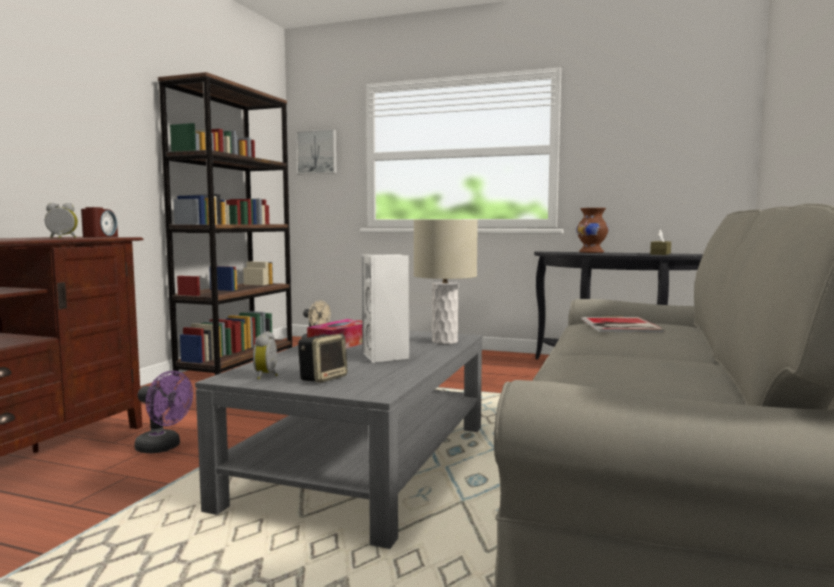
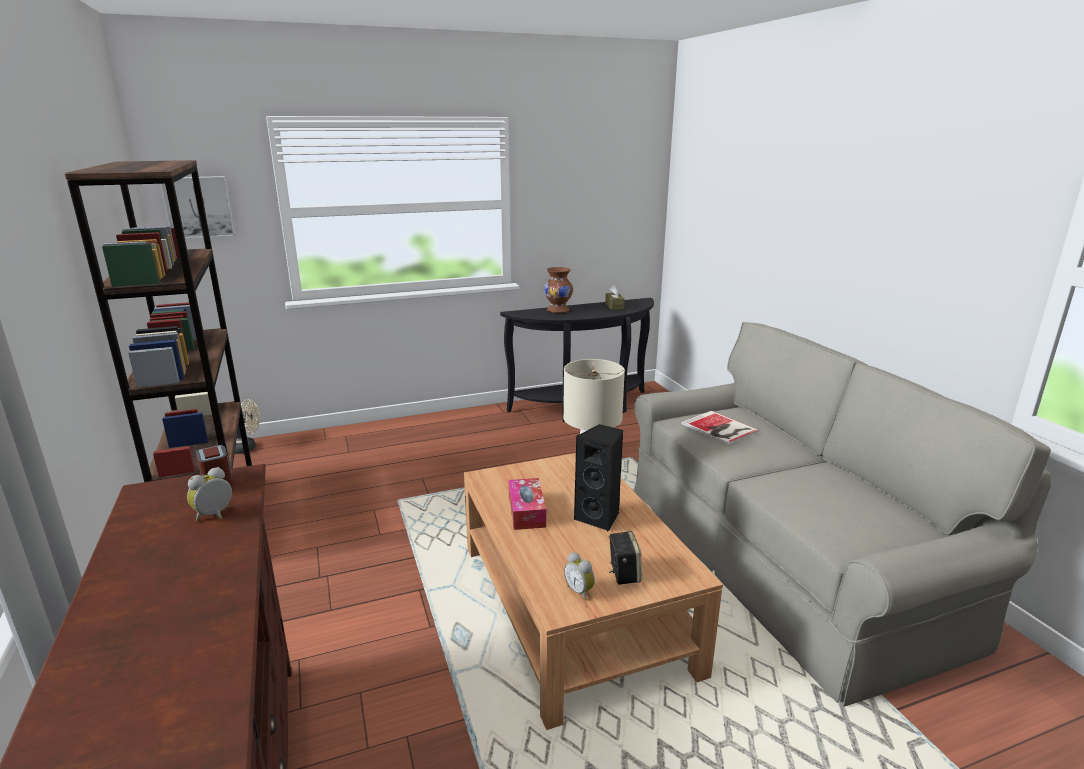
camera: 40 degrees left, 15 degrees up
purple fan [135,371,193,453] -> none
grey coffee table [195,331,482,549] -> brown coffee table [464,453,723,730]
white speaker [362,254,409,363] -> black speaker [574,424,623,531]

